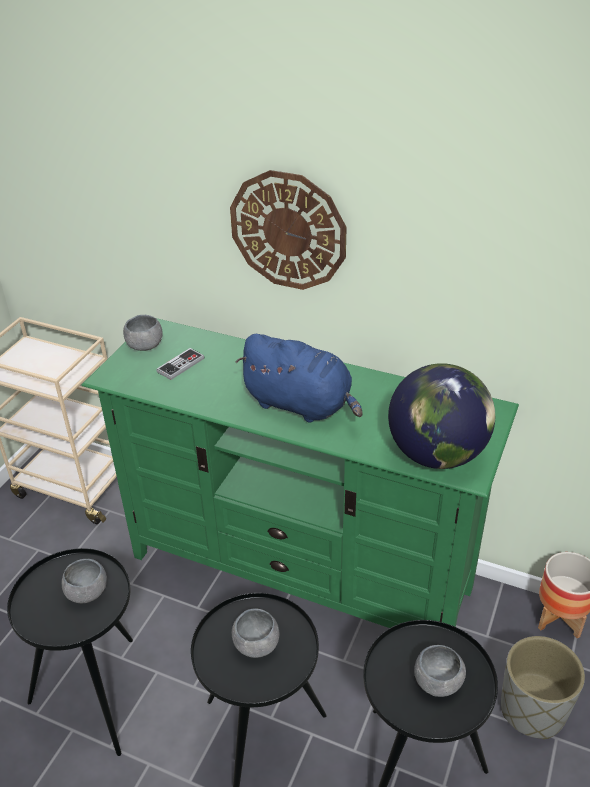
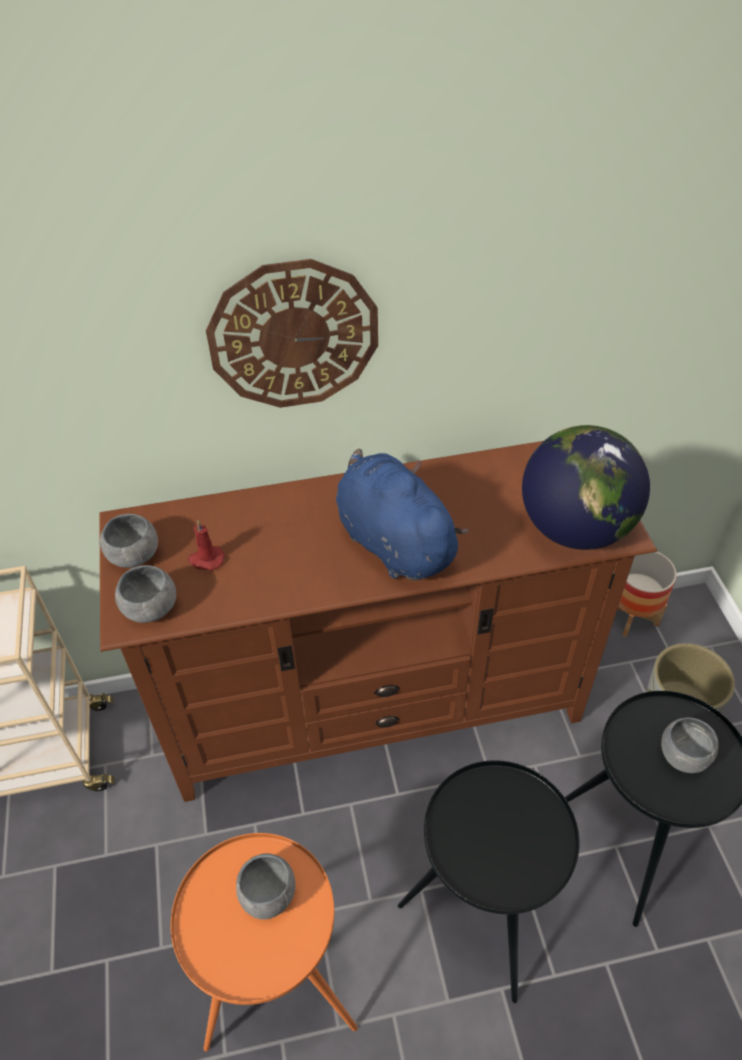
camera: 35 degrees left, 10 degrees up
black side table [7,548,133,756] -> orange side table [170,833,358,1052]
green tv stand [82,318,519,628] -> brown tv stand [99,441,657,802]
game controller [156,348,204,380] -> red candle [188,520,225,570]
grey bowl [232,608,279,658] -> grey bowl moved to [115,565,176,623]
blue plush toy [236,334,363,423] -> blue plush toy turned 120 degrees counterclockwise [336,449,469,580]

